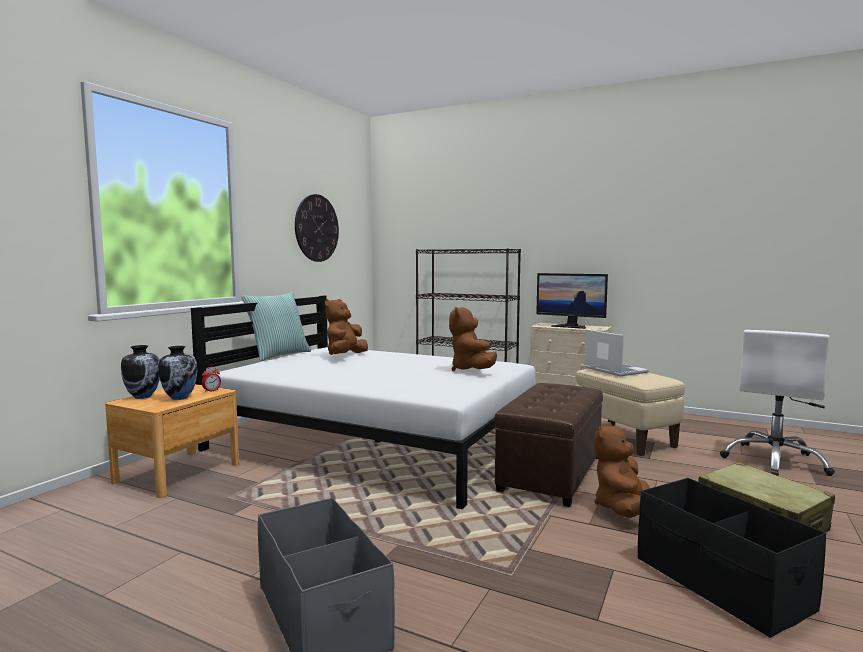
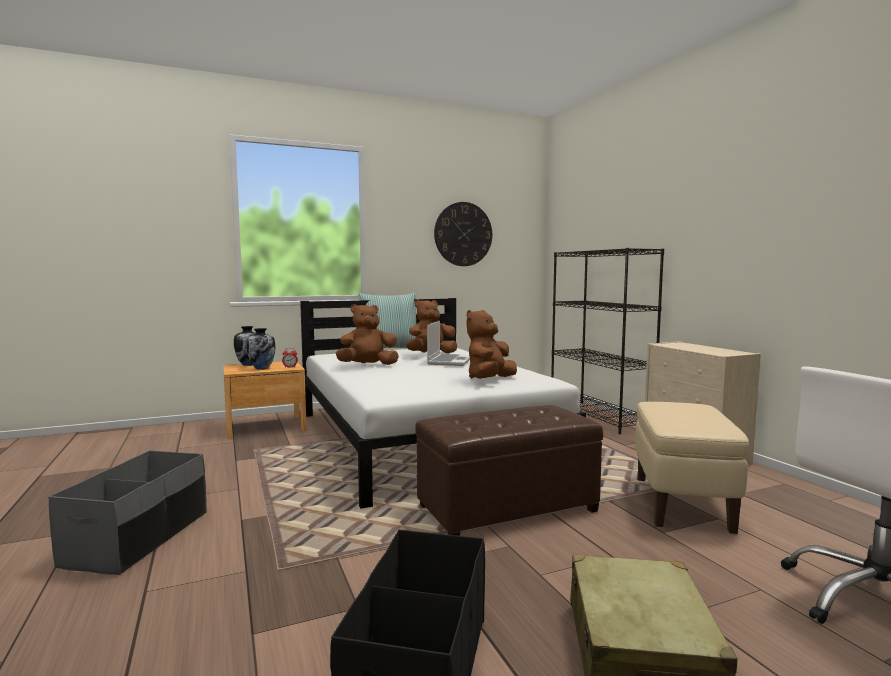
camera: 40 degrees right, 0 degrees up
monitor [536,273,608,329] -> none
laptop [585,329,649,376] -> laptop moved to [427,320,470,366]
brown plush toy [594,422,650,518] -> brown plush toy moved to [336,304,399,365]

